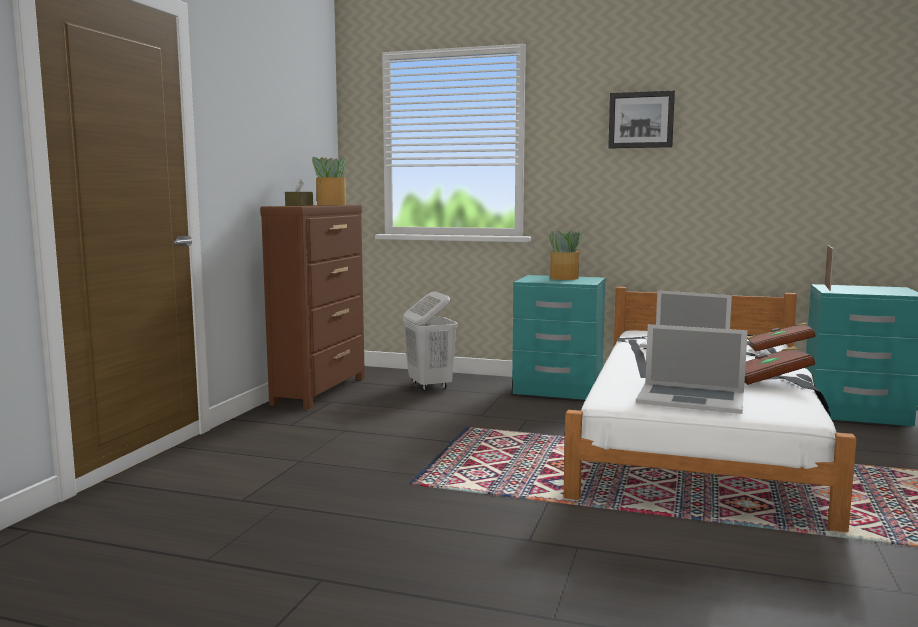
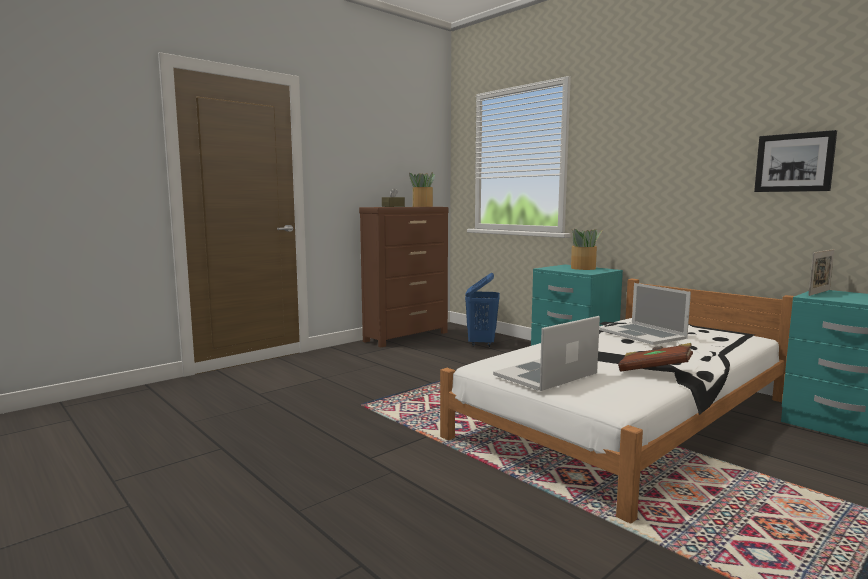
camera: 30 degrees right, 0 degrees up
white laundry basket [403,291,458,391] -> blue laundry basket [465,273,500,347]
picture [608,90,675,149] -> picture moved to [754,130,837,192]
laptop [636,324,748,414] -> laptop turned 90 degrees clockwise [493,316,600,391]
brown book [747,322,816,352] -> none

